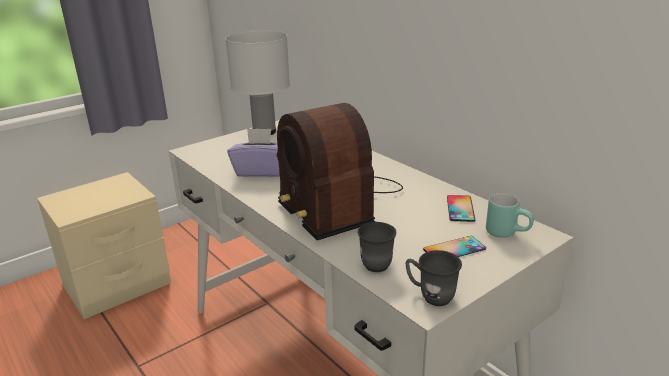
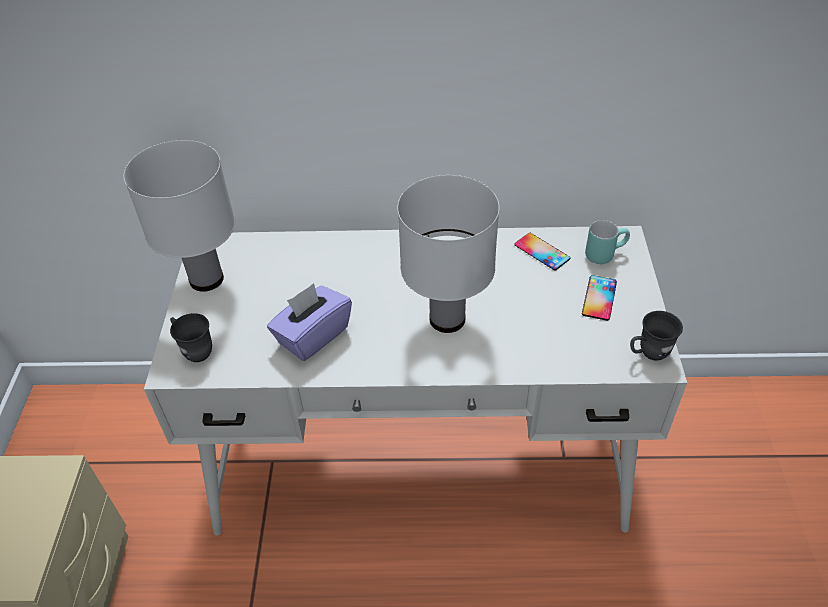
camera: 50 degrees left, 20 degrees up
radio [277,103,403,240] -> white table lamp [397,175,499,333]
grey mug [358,222,396,272] -> grey mug moved to [170,313,212,362]

